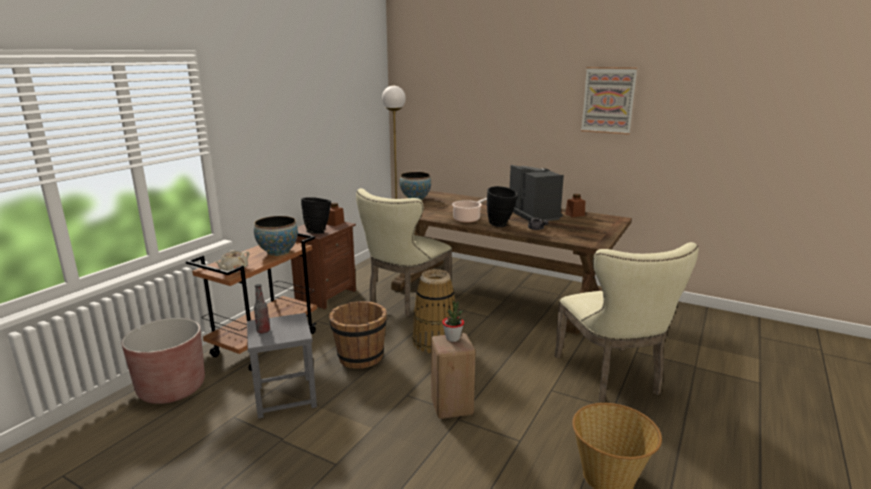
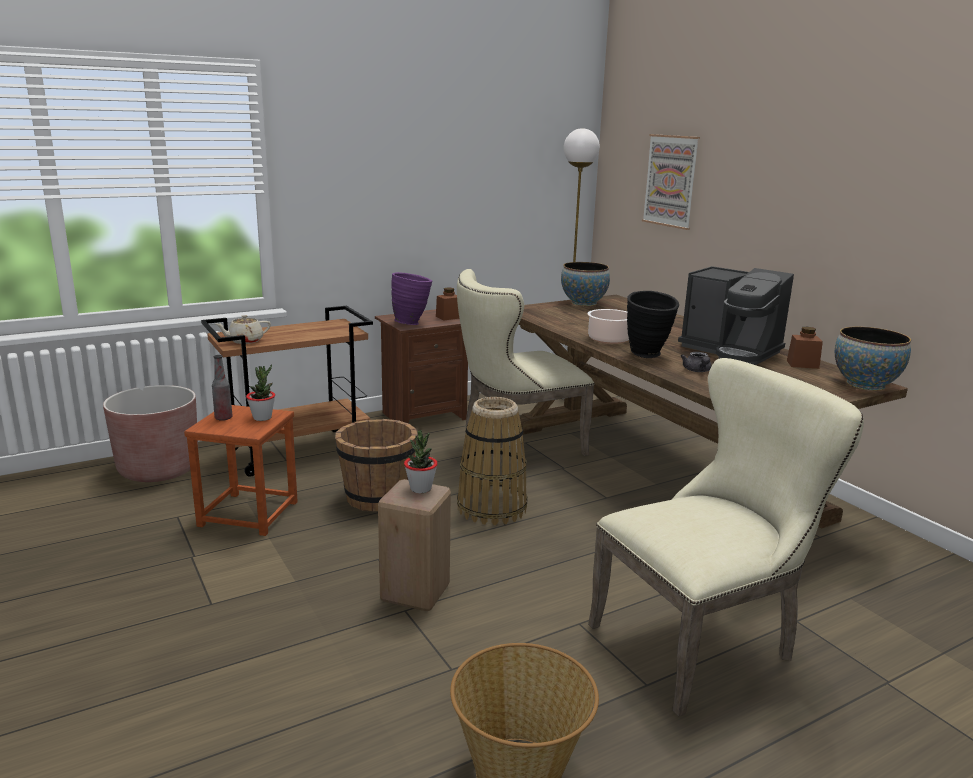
camera: 30 degrees right, 0 degrees up
grey stool [247,313,317,419] -> brown stool [184,405,298,536]
bowl [254,216,298,256] -> bowl moved to [835,327,911,391]
black vase [301,197,331,234] -> purple vase [391,272,432,325]
coffee machine [510,165,564,222] -> coffee machine turned 120 degrees clockwise [678,266,794,365]
beige chair [555,242,699,402] -> beige chair turned 135 degrees counterclockwise [588,358,864,717]
picture [581,67,637,135] -> picture moved to [642,134,700,230]
none -> potted plant [246,364,275,421]

